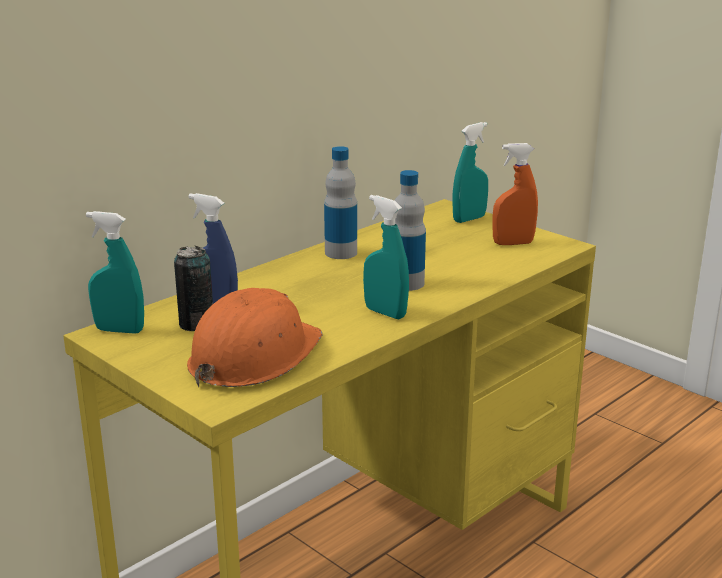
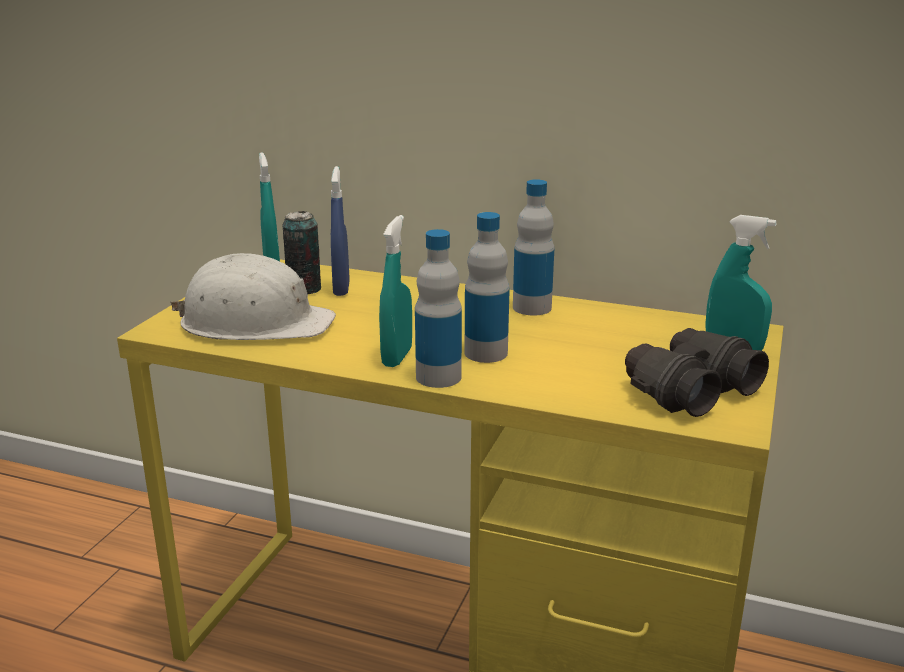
camera: 65 degrees right, 0 degrees up
orange hard hat [187,288,323,387] -> white hard hat [169,253,336,340]
orange spray bottle [492,143,538,245] -> black binoculars [625,328,769,417]
none -> bottle [415,229,462,388]

